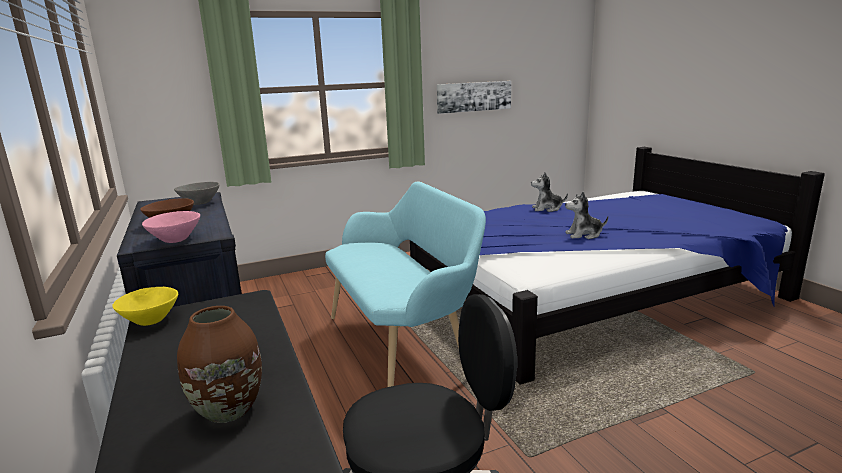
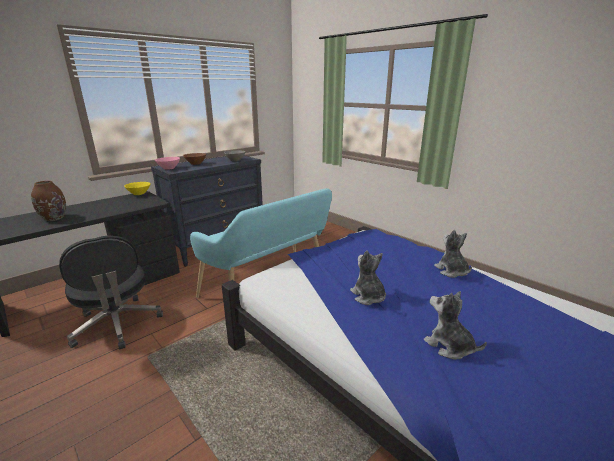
camera: 70 degrees right, 5 degrees up
picture [437,81,511,114] -> none
none -> plush toy [423,291,487,360]

